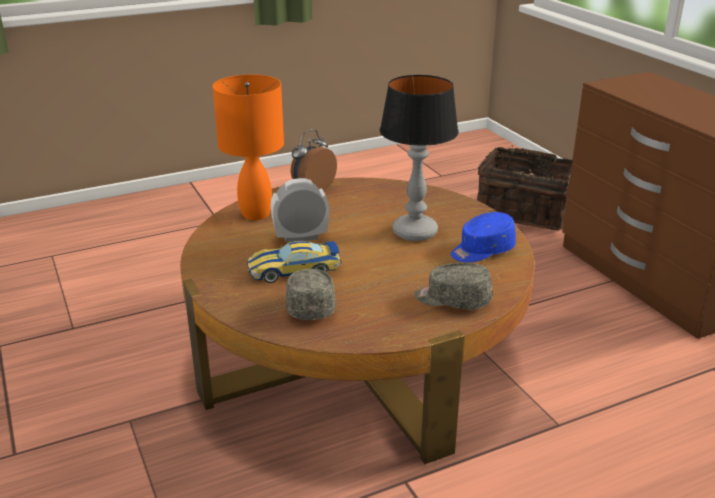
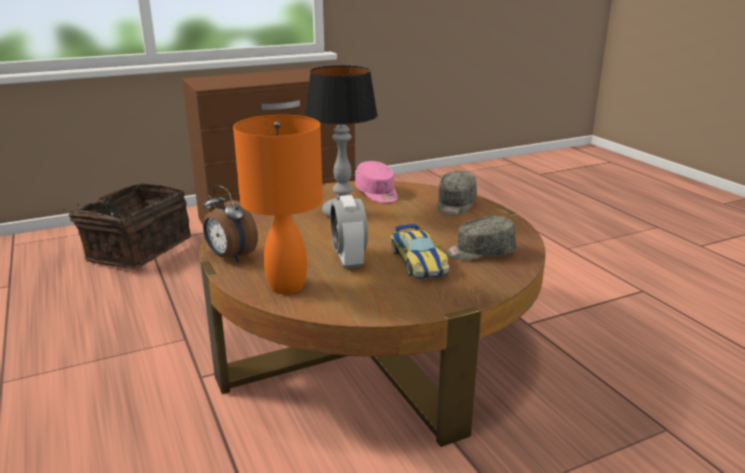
camera: 90 degrees left, 5 degrees down
blue cap [451,212,516,262] -> pink cap [355,161,398,203]

